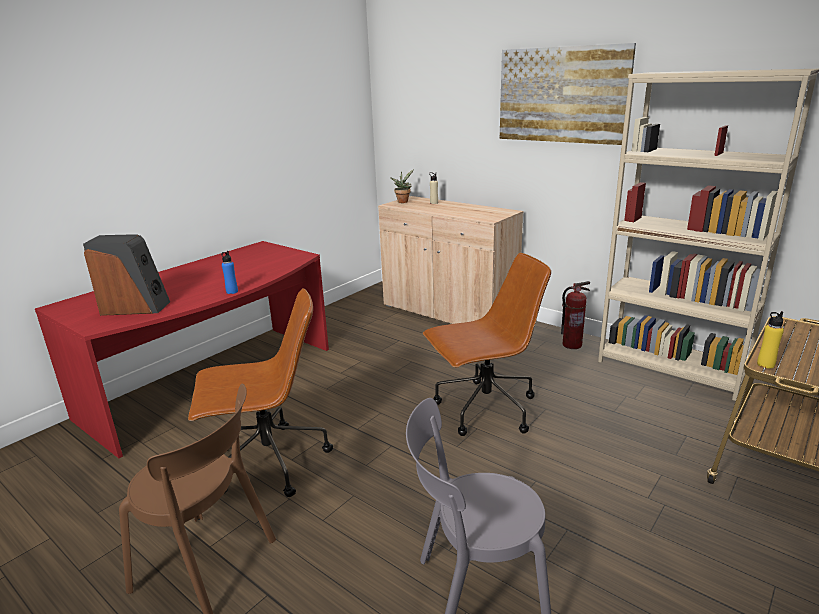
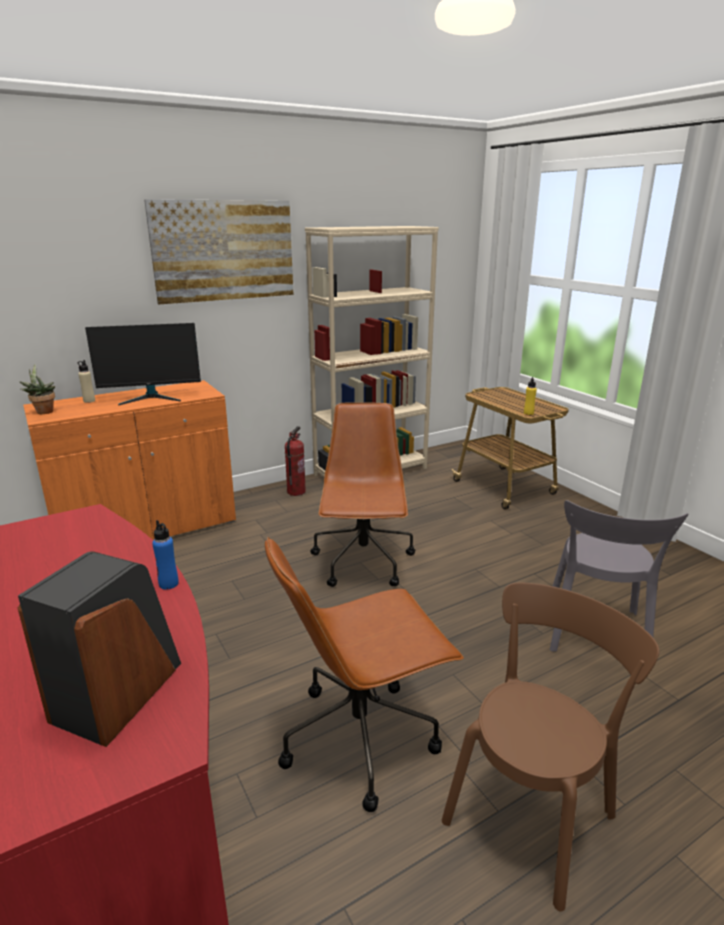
camera: 70 degrees left, 0 degrees up
brown office chair [188,288,333,497] -> brown office chair turned 120 degrees counterclockwise [265,537,464,812]
beige cabinet [378,196,524,324] -> orange cabinet [23,380,236,540]
none -> monitor [85,323,201,405]

